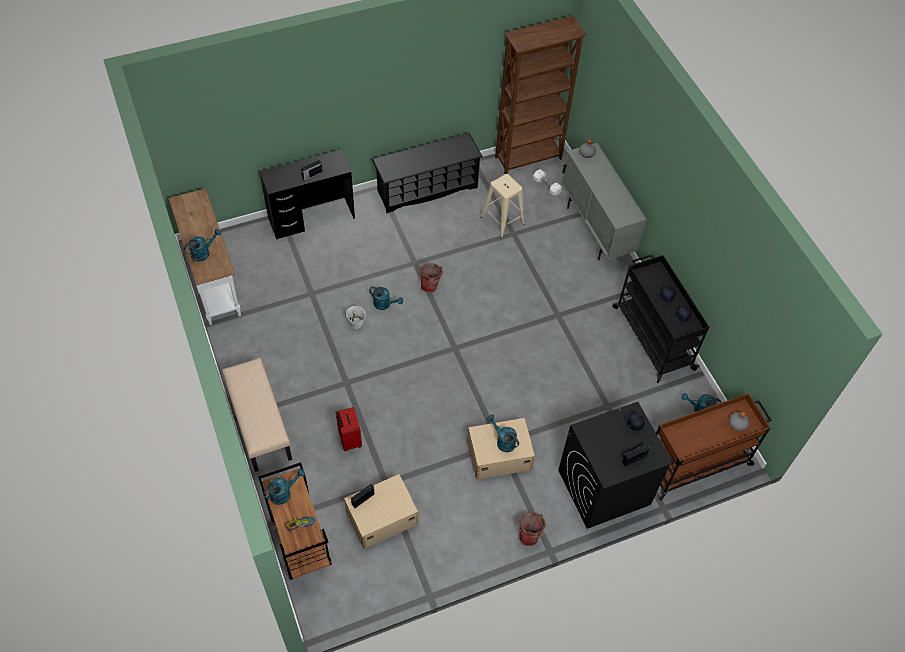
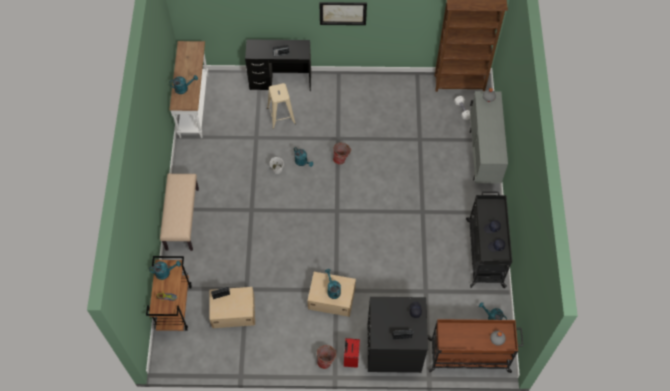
camera: 25 degrees right, 5 degrees up
red suitcase [336,407,362,451] -> red suitcase moved to [344,338,360,368]
black shoe rack [372,133,483,214] -> none
beige stool [481,174,525,238] -> beige stool moved to [267,83,296,129]
none -> picture [319,2,367,25]

